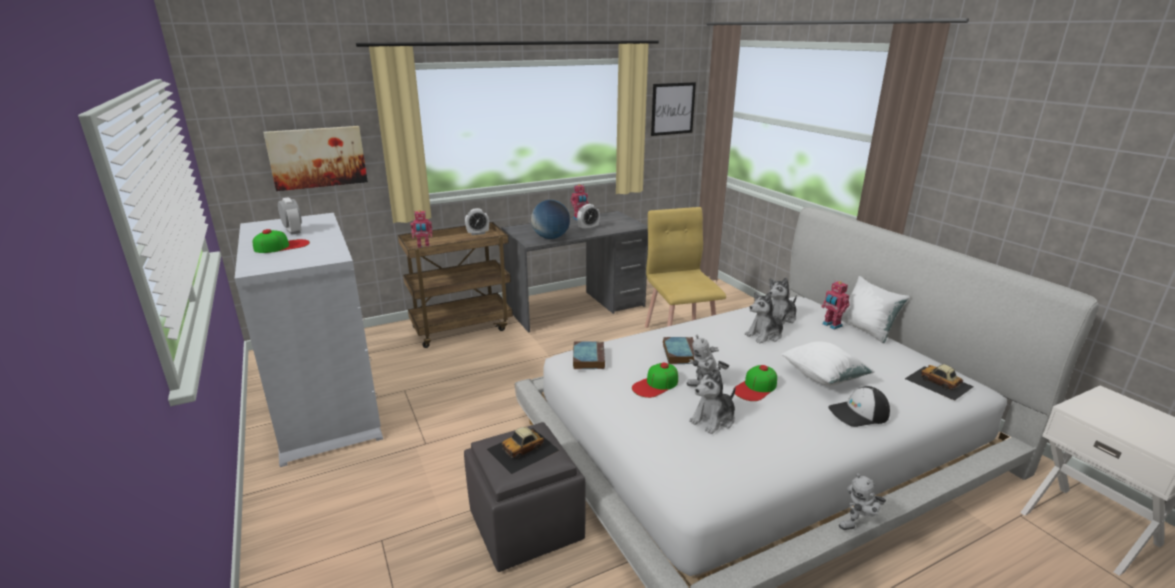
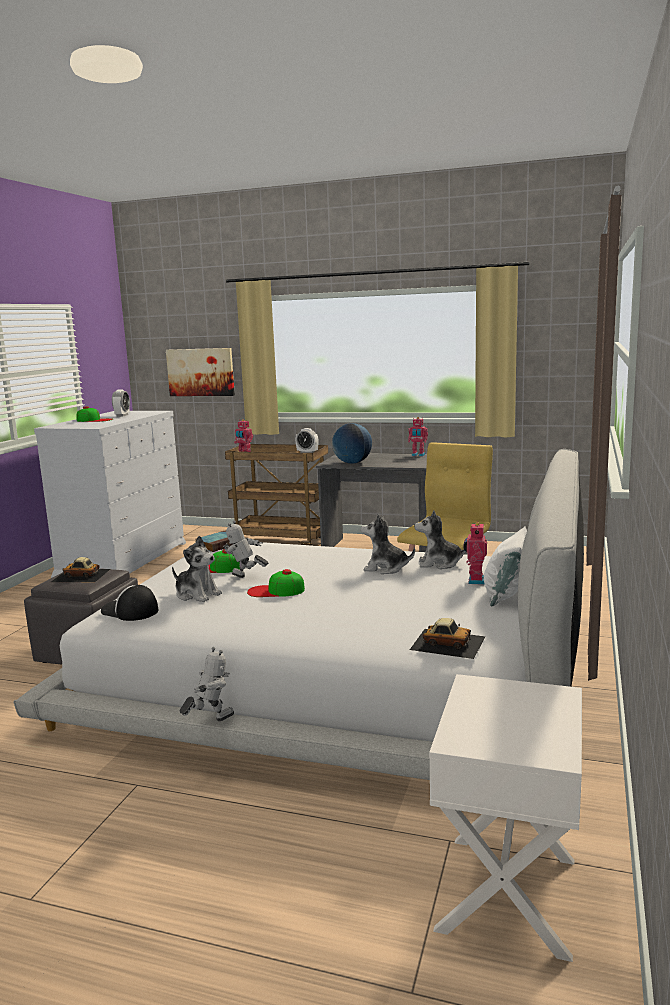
camera: 45 degrees right, 10 degrees down
alarm clock [577,204,600,230] -> none
picture [651,82,696,136] -> none
book [663,337,694,364] -> none
plush toy [689,367,736,434] -> plush toy turned 150 degrees counterclockwise [172,536,222,602]
white pillow [782,341,875,386] -> none
cap [828,386,890,427] -> cap moved to [101,585,158,621]
toy robot [839,473,886,530] -> toy robot turned 120 degrees clockwise [180,647,234,721]
toy car [905,364,974,401] -> toy car turned 105 degrees clockwise [410,618,485,659]

